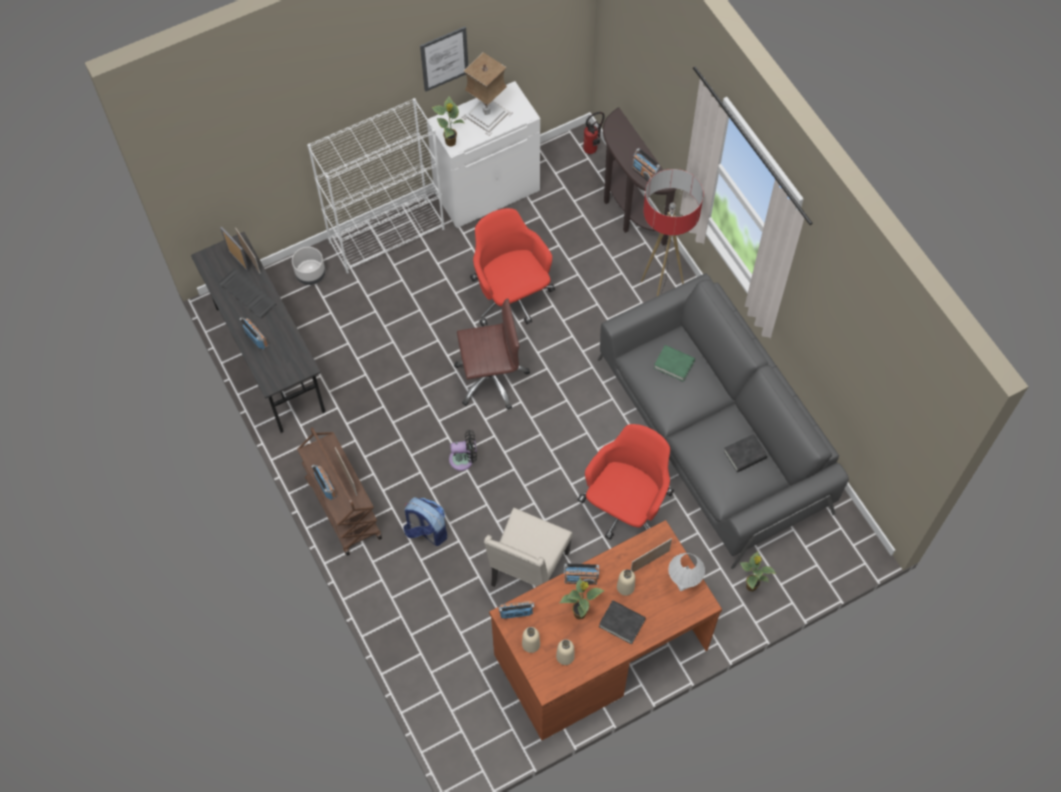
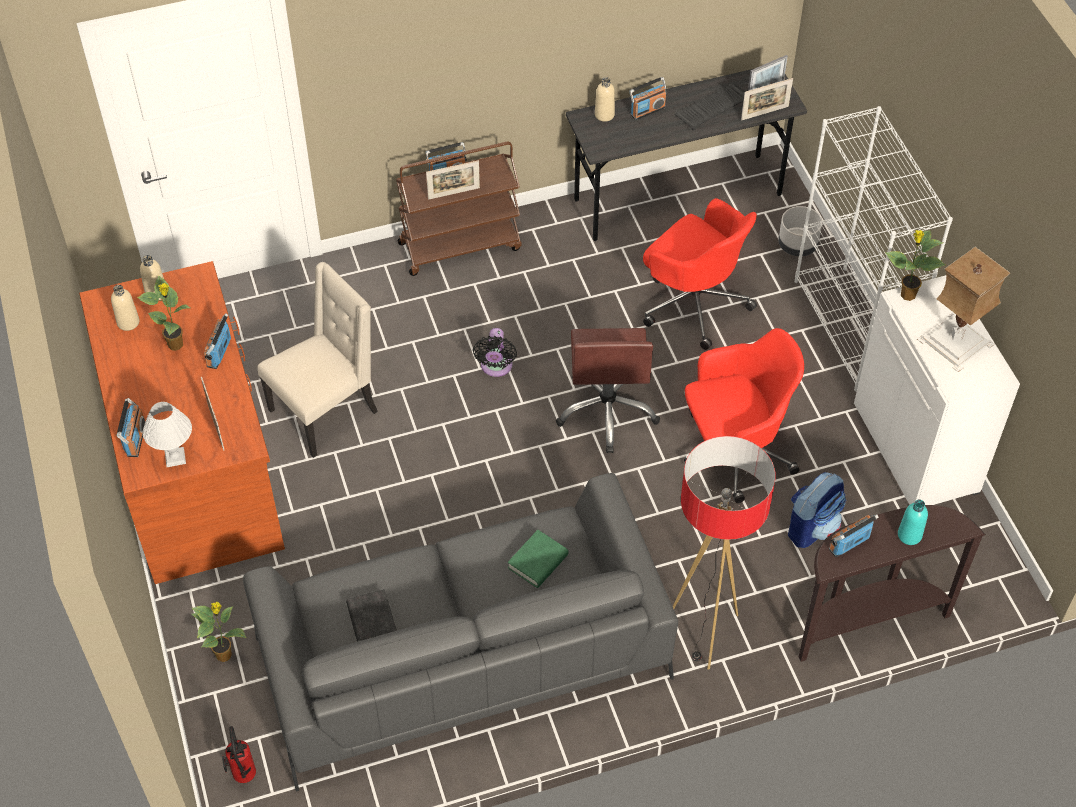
camera: 100 degrees right, 10 degrees down
backpack [404,497,447,546] -> backpack moved to [788,472,846,548]
picture [420,27,468,92] -> none
beige chair [484,508,572,587] -> beige chair turned 105 degrees clockwise [257,262,377,458]
radio [498,601,535,619] -> radio moved to [117,398,146,457]
red office chair [577,424,674,540] -> red office chair moved to [643,198,757,350]
fire extinguisher [583,112,604,154] -> fire extinguisher moved to [222,726,256,783]
black book [599,600,646,644] -> none
beige bottle [617,569,635,596] -> beige bottle moved to [595,77,615,122]
none -> turquoise bottle [898,500,928,545]

